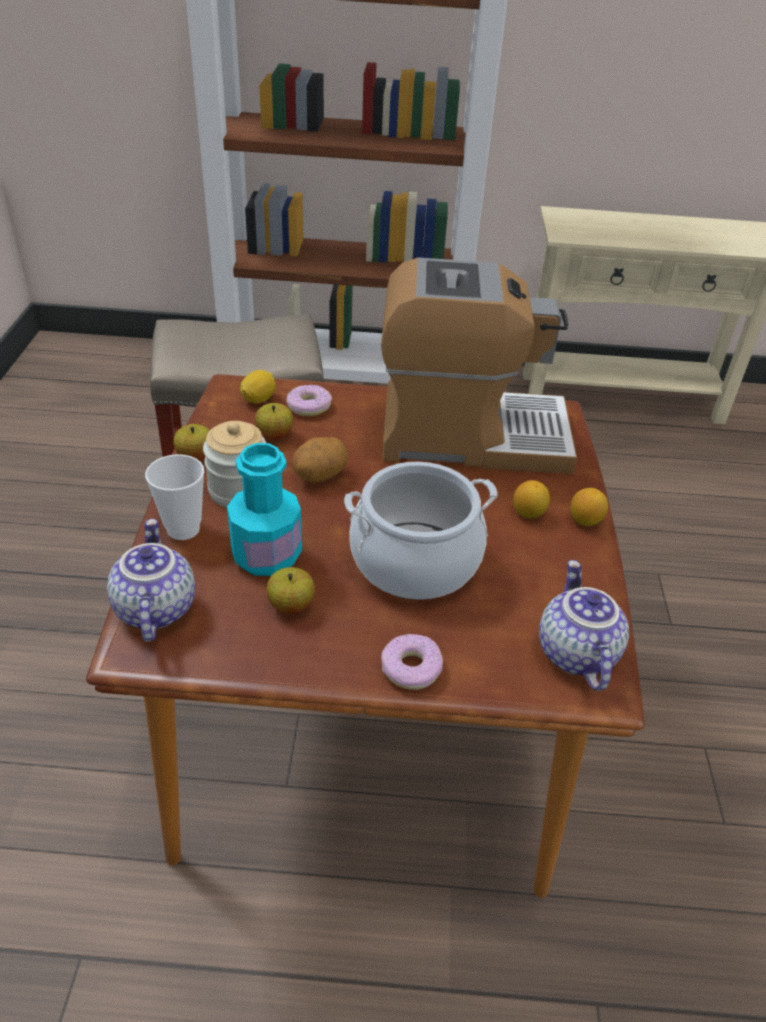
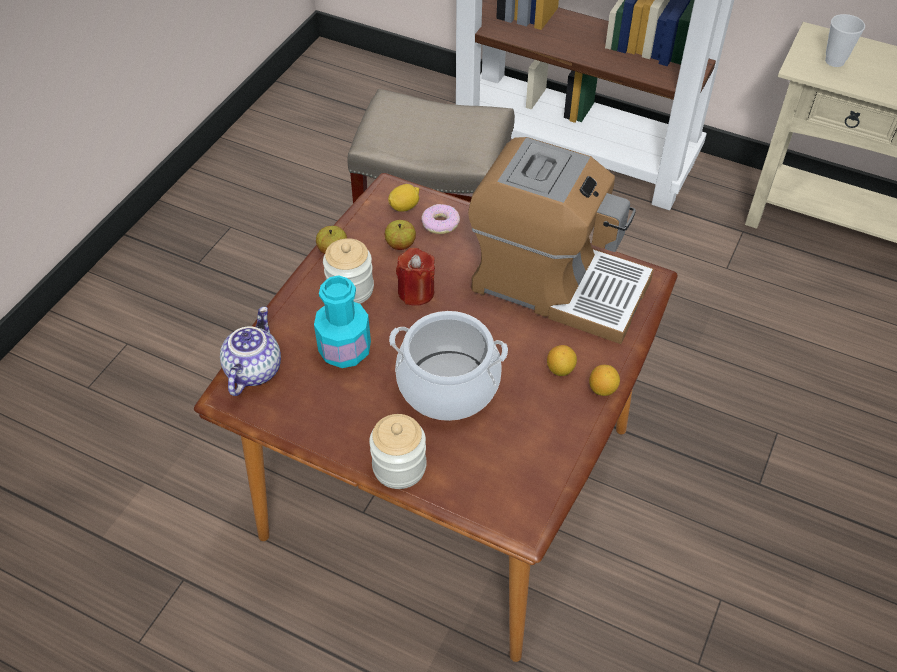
camera: 25 degrees right, 10 degrees up
cup [145,454,204,540] -> cup moved to [825,14,865,67]
apple [266,567,315,614] -> none
potato [292,437,348,483] -> red candle [396,248,435,306]
donut [381,634,443,690] -> jar [369,414,427,489]
teapot [539,560,629,691] -> none

